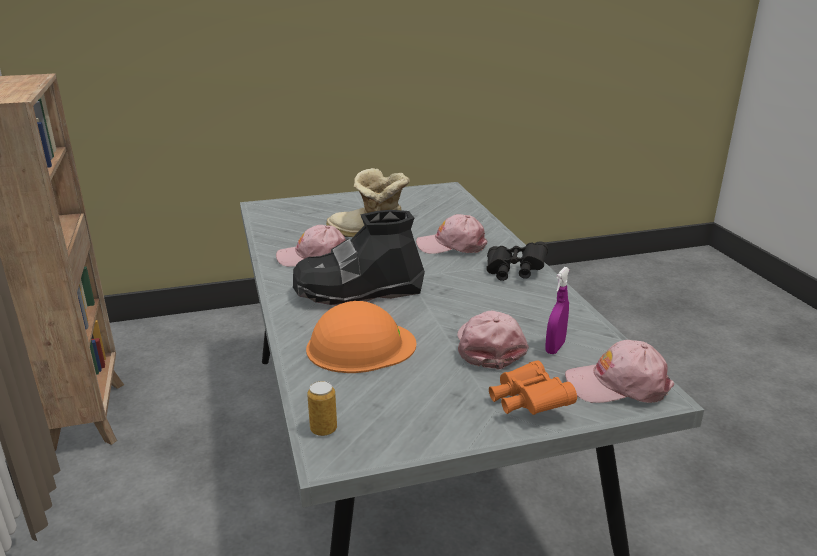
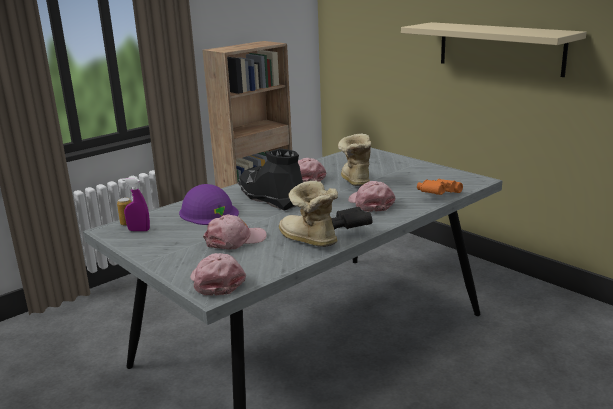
camera: 65 degrees right, 5 degrees down
orange hard hat [306,301,416,373] -> purple hard hat [179,184,239,225]
orange binoculars [489,360,577,415] -> orange binoculars moved to [417,179,463,195]
purple spray bottle [545,267,570,354] -> purple spray bottle moved to [122,178,150,231]
none -> boot [279,181,338,247]
none -> beige shelf [401,22,587,77]

